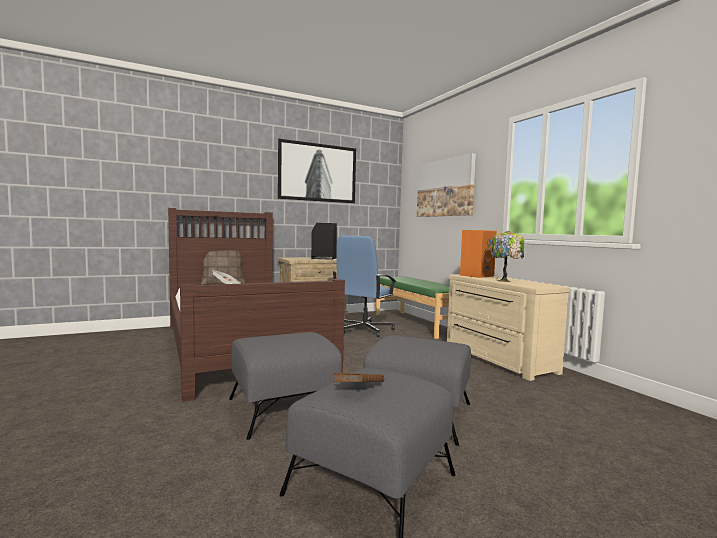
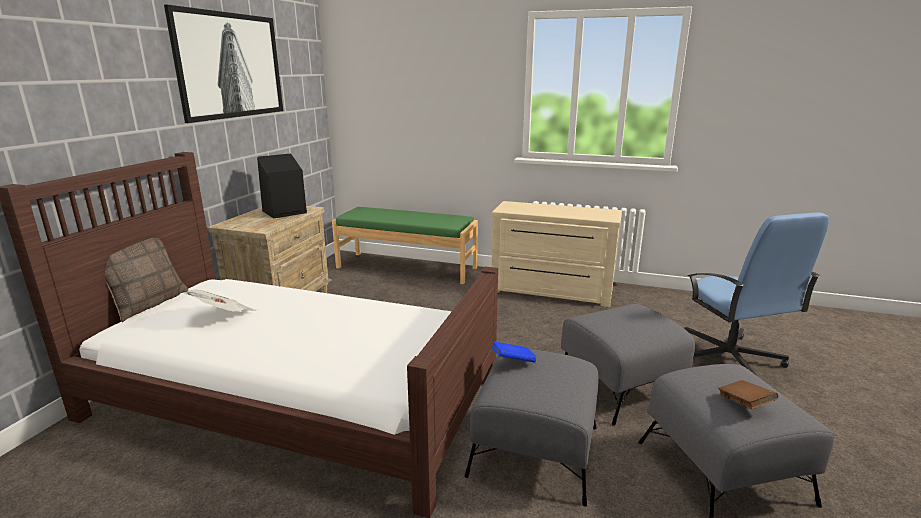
camera: 45 degrees left, 15 degrees up
blue office chair [332,235,396,337] -> blue office chair moved to [684,213,829,376]
picture [417,153,476,217] -> none
orange speaker [460,230,497,278] -> none
table lamp [491,231,524,282] -> none
none -> blue book [491,341,536,363]

